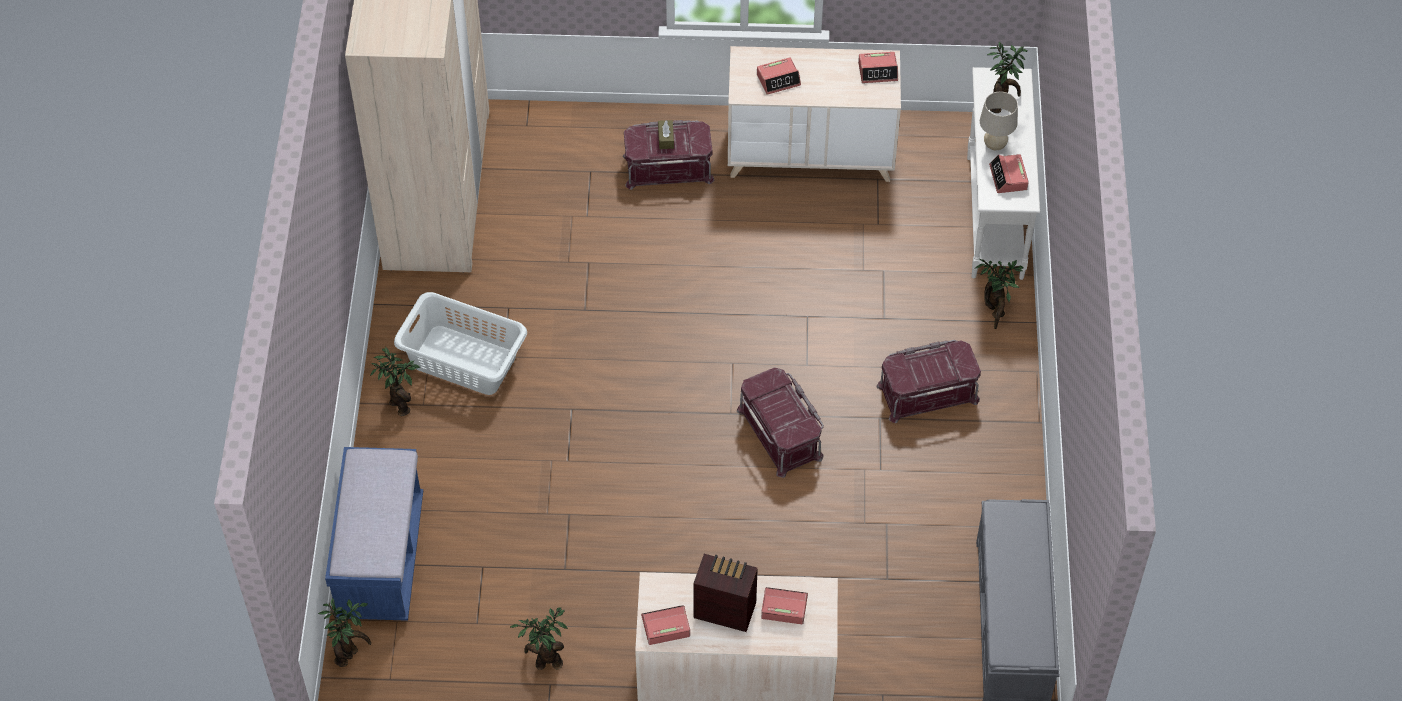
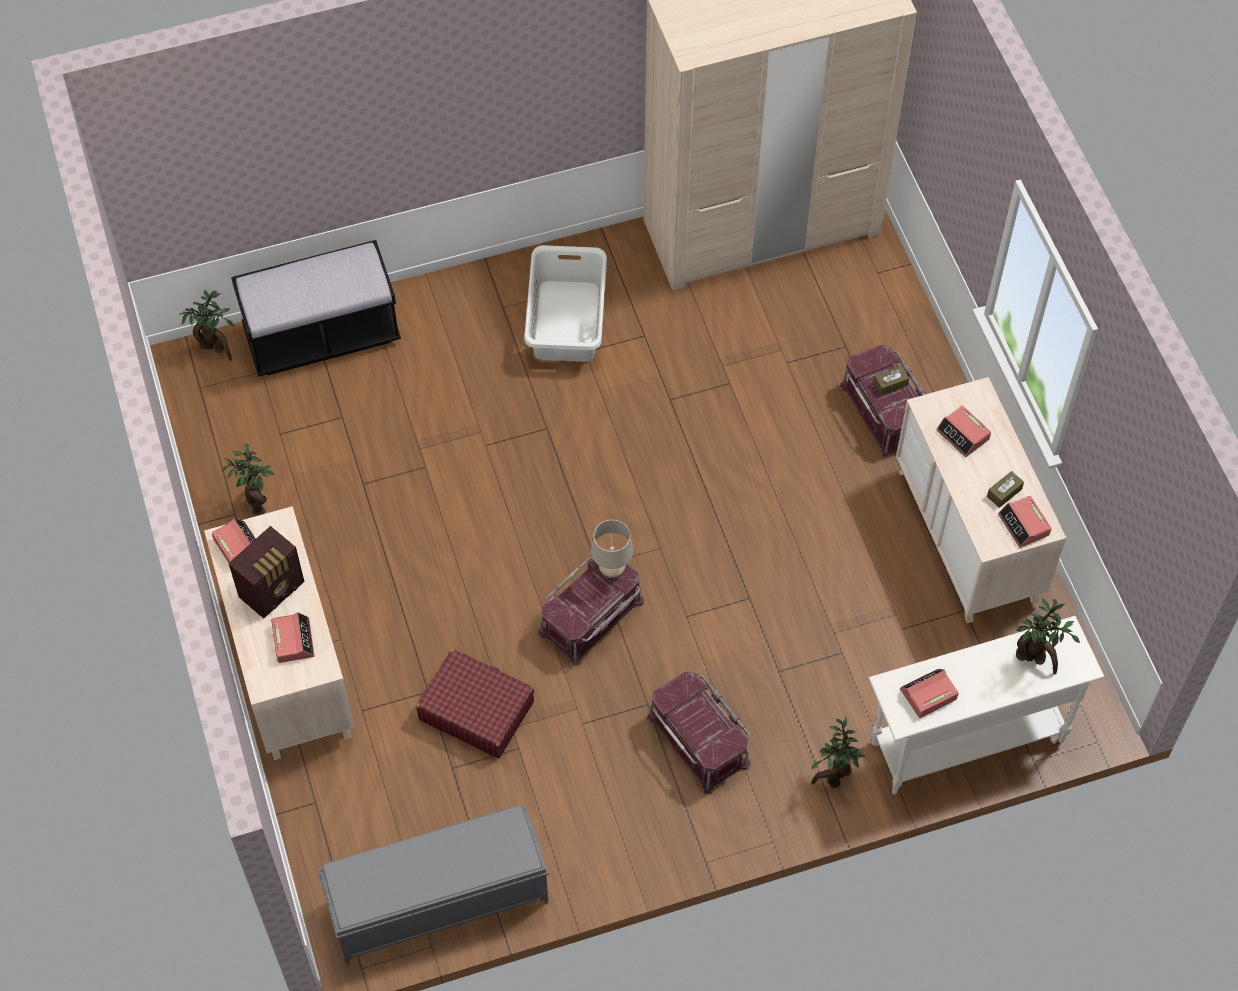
camera: 70 degrees right, 5 degrees up
blue bench [325,447,423,621] -> black bench [231,240,401,377]
potted plant [370,347,420,416] -> none
radio [693,554,758,632] -> radio turned 45 degrees clockwise [229,526,304,619]
beige table lamp [980,92,1018,150] -> beige table lamp moved to [591,520,633,578]
none -> red suitcase [416,649,534,758]
none -> brown tissue box [987,471,1024,508]

